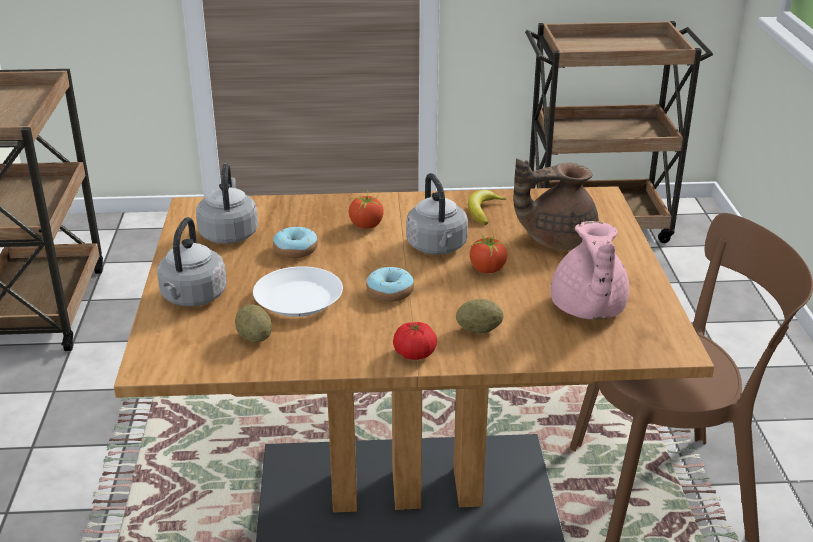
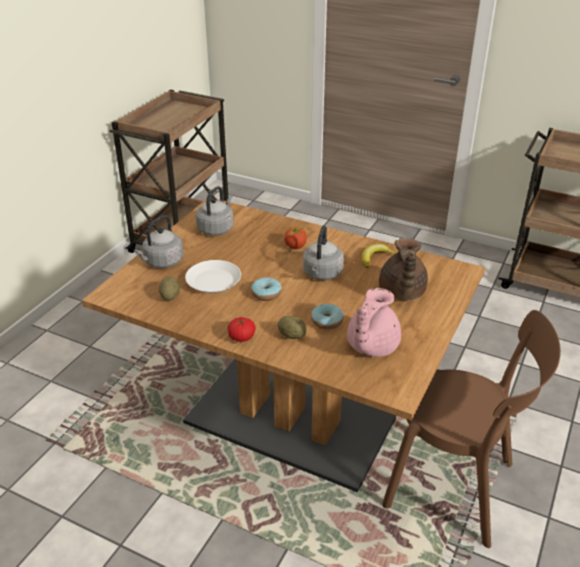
camera: 30 degrees right, 5 degrees up
donut [273,226,318,258] -> donut moved to [311,304,344,329]
tomato [470,231,508,273] -> none
brown teapot [513,158,599,250] -> brown teapot turned 105 degrees counterclockwise [379,238,428,300]

